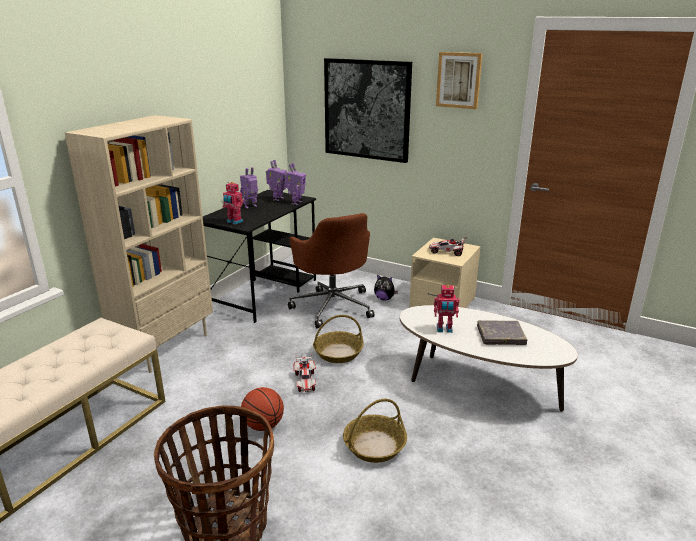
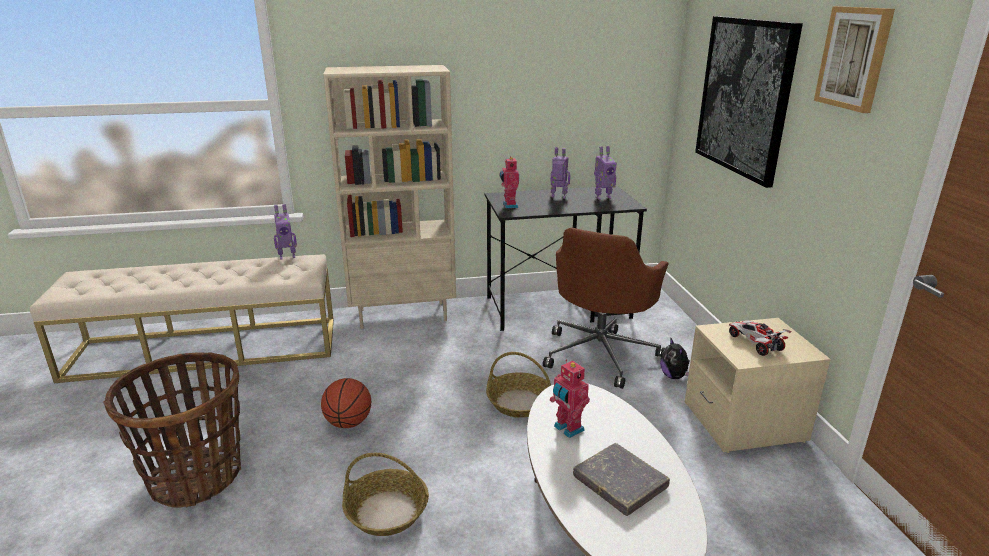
camera: 50 degrees right, 0 degrees up
toy robot [284,163,306,205] -> toy robot moved to [274,204,297,260]
toy car [293,354,316,392] -> none

